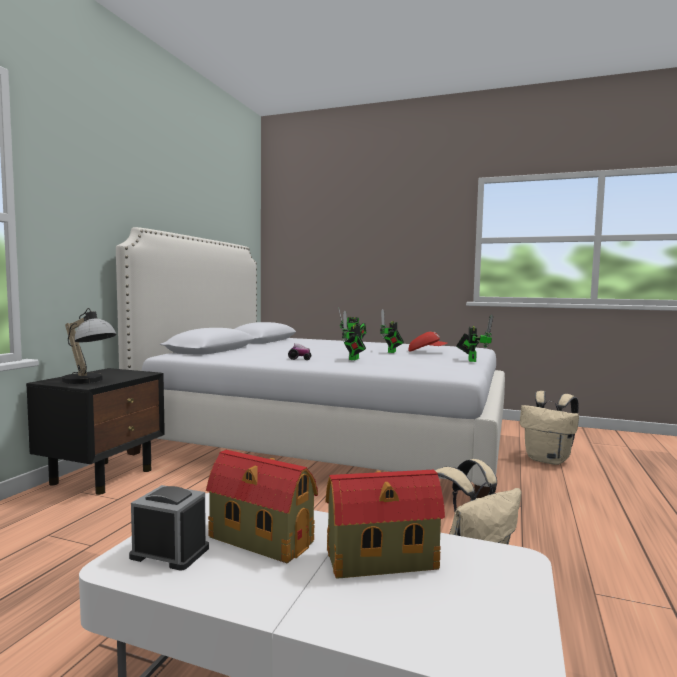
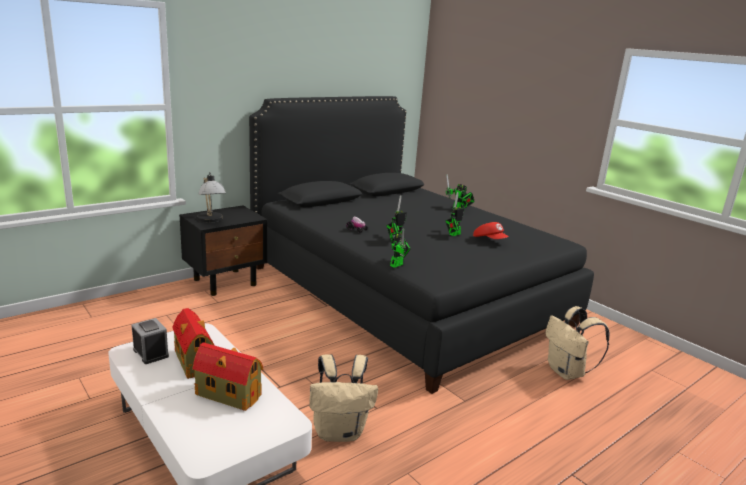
camera: 30 degrees right, 15 degrees up
white bed [116,227,505,498] -> black bed [249,96,594,394]
toy robot [456,314,493,362] -> toy robot moved to [390,228,411,268]

